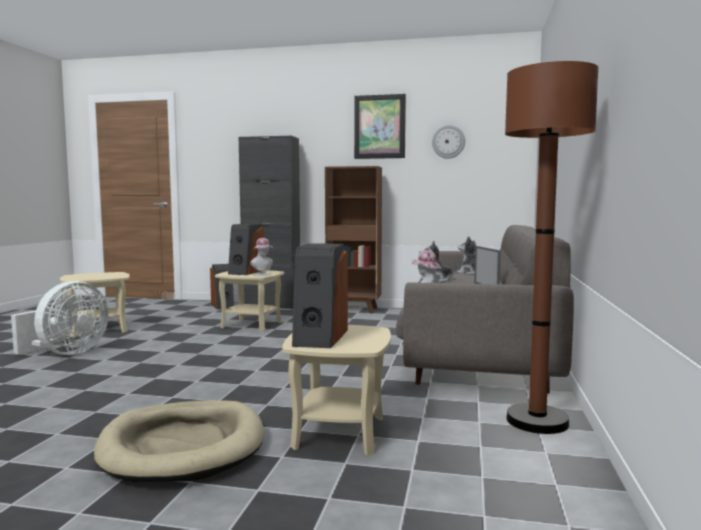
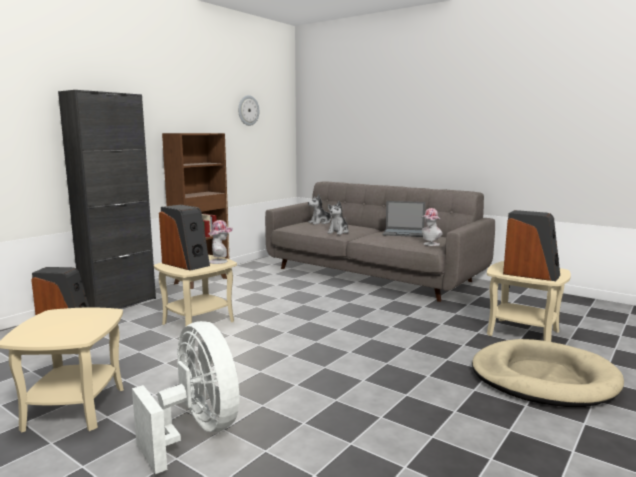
camera: 65 degrees left, 5 degrees up
picture [354,94,406,159] -> none
brown floor lamp [505,61,599,434] -> none

